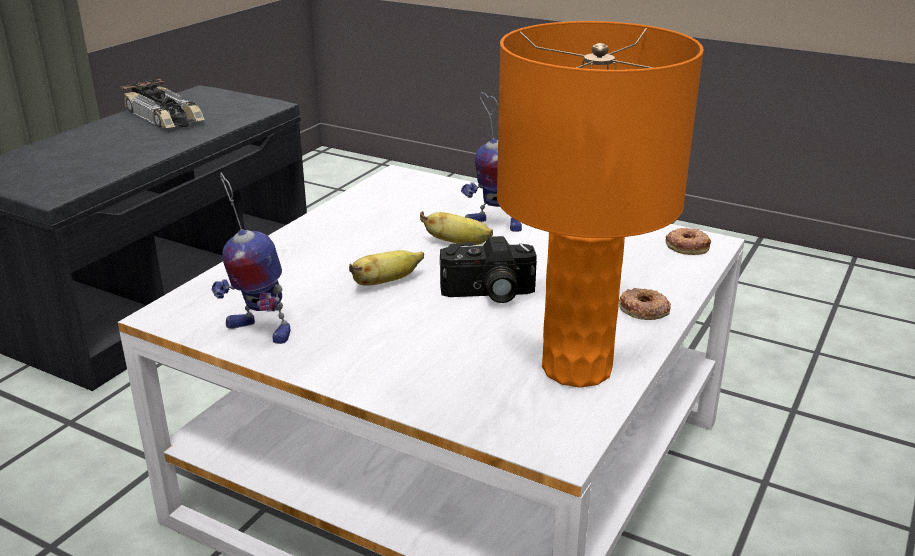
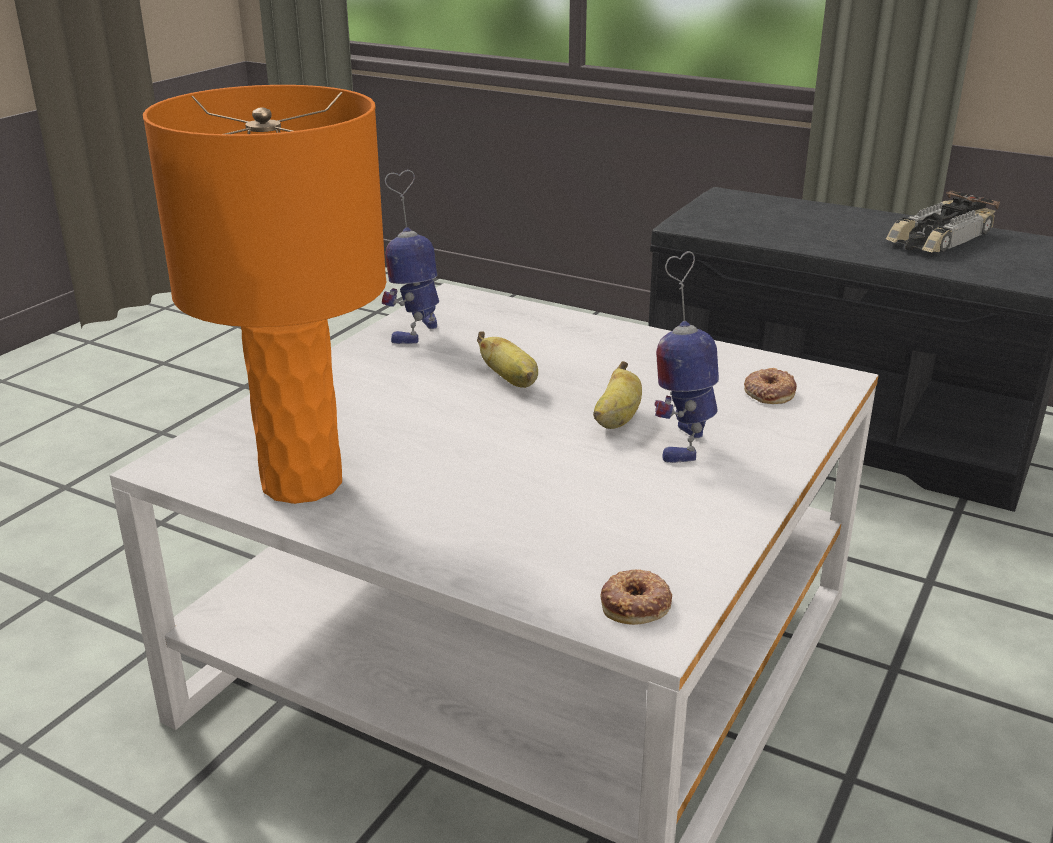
camera: 90 degrees right, 0 degrees up
camera [440,236,537,303] -> none
donut [619,288,671,320] -> donut moved to [744,368,797,404]

